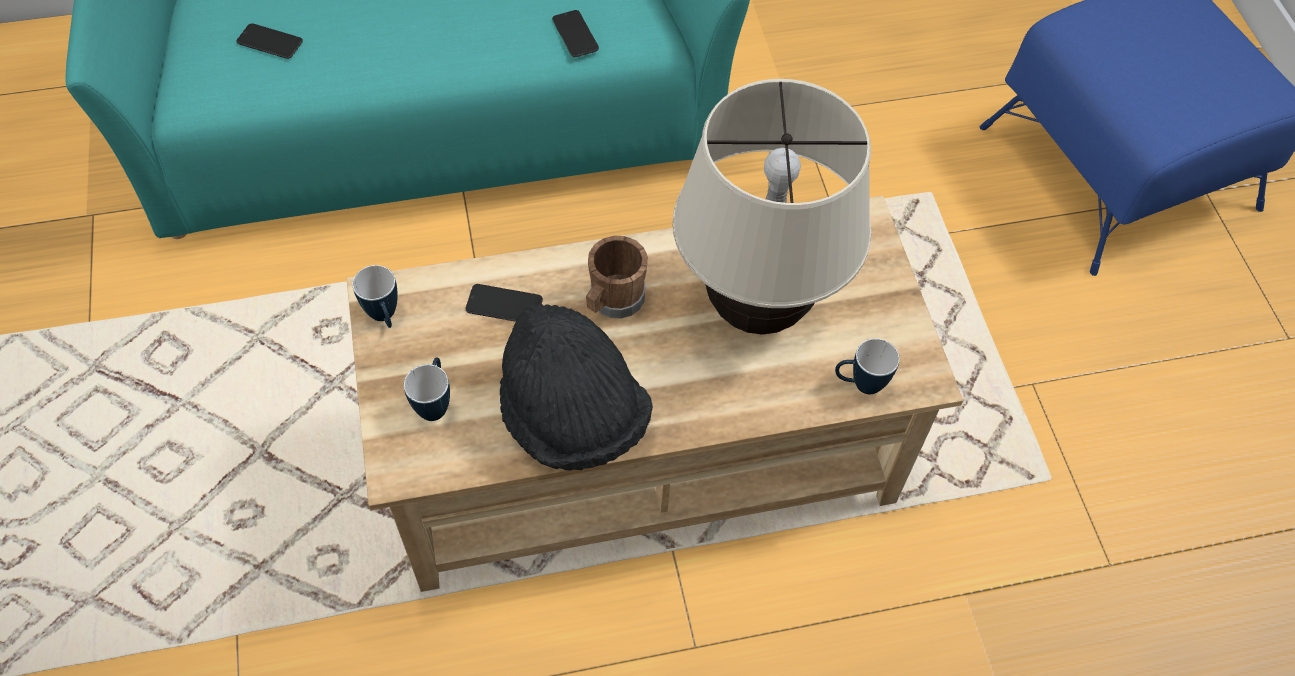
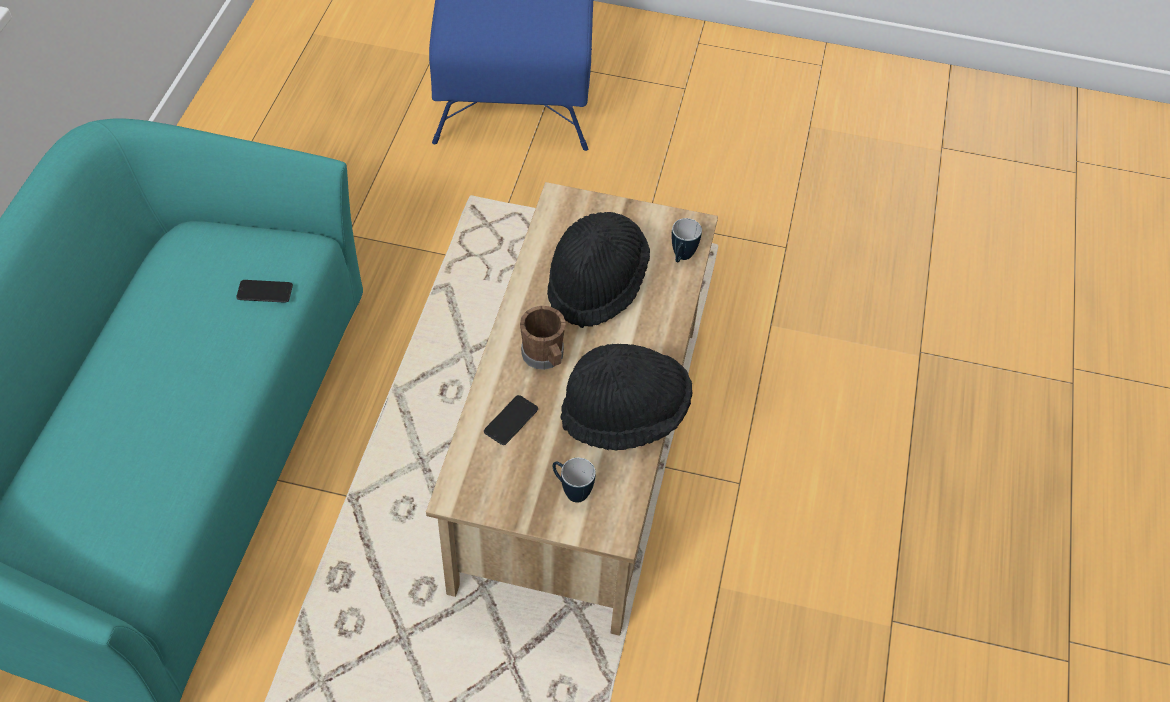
camera: 65 degrees left, 5 degrees down
phone [237,23,303,59] -> none
mug [352,265,398,328] -> none
beige table lamp [673,79,871,335] -> black hat [547,212,650,328]

